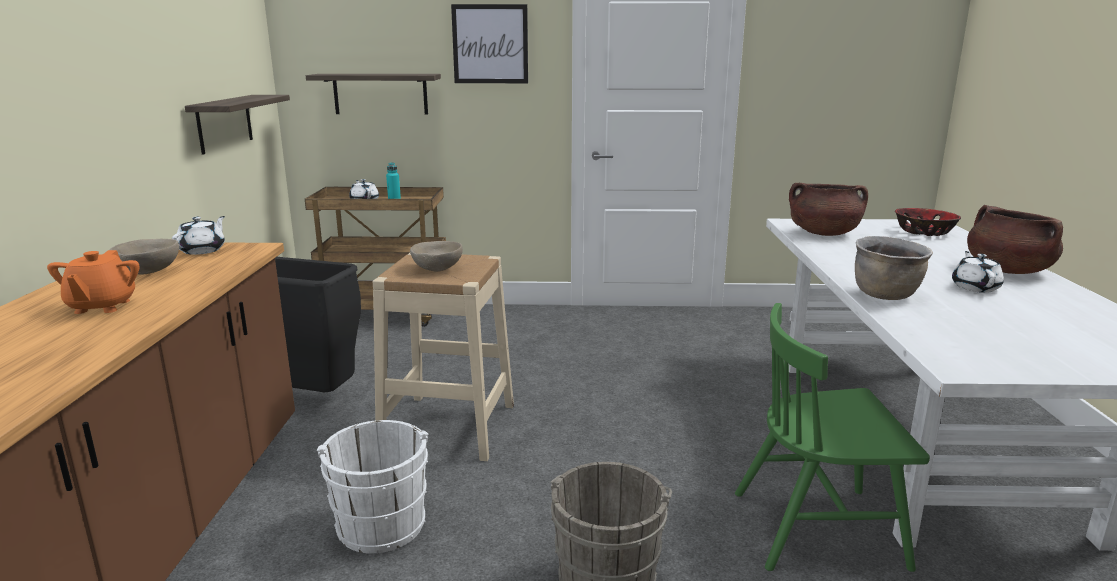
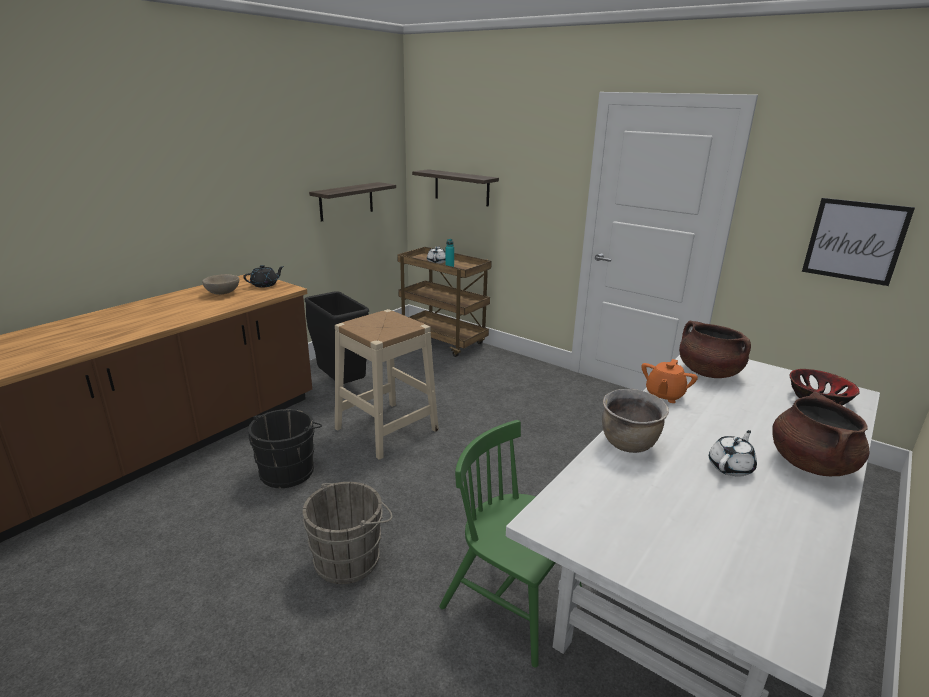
camera: 35 degrees right, 5 degrees up
orange teapot [47,250,139,314] -> orange teapot moved to [641,359,698,403]
white teapot [172,216,225,255] -> black teapot [243,265,284,288]
white bucket [317,420,428,554] -> black bucket [248,409,322,488]
beige bowl [410,241,463,271] -> none
picture [451,4,528,83] -> picture moved to [802,198,915,286]

